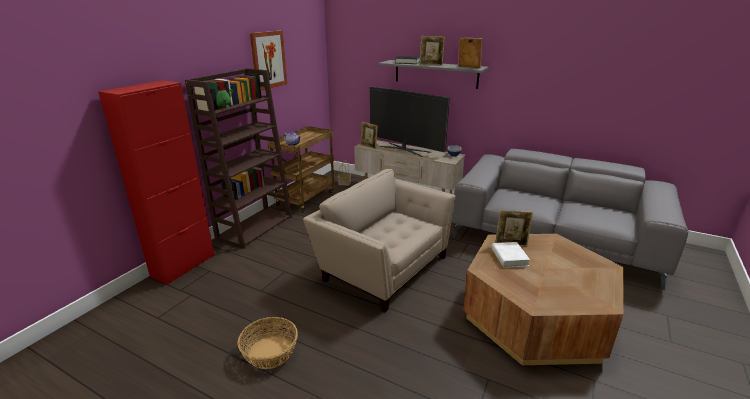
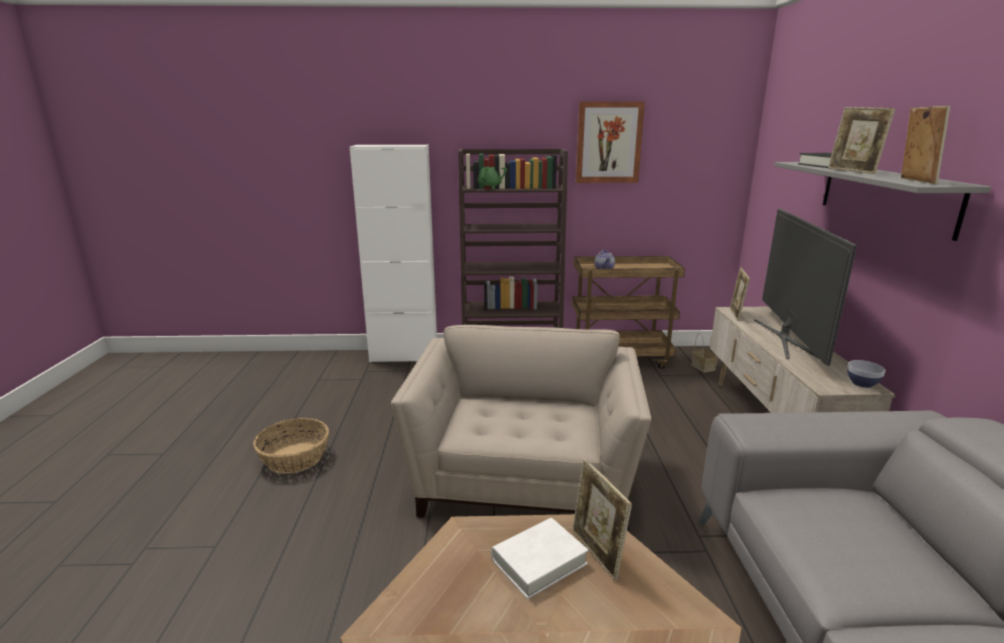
camera: 60 degrees right, 5 degrees down
red cabinet [98,80,214,285] -> white cabinet [350,145,437,363]

